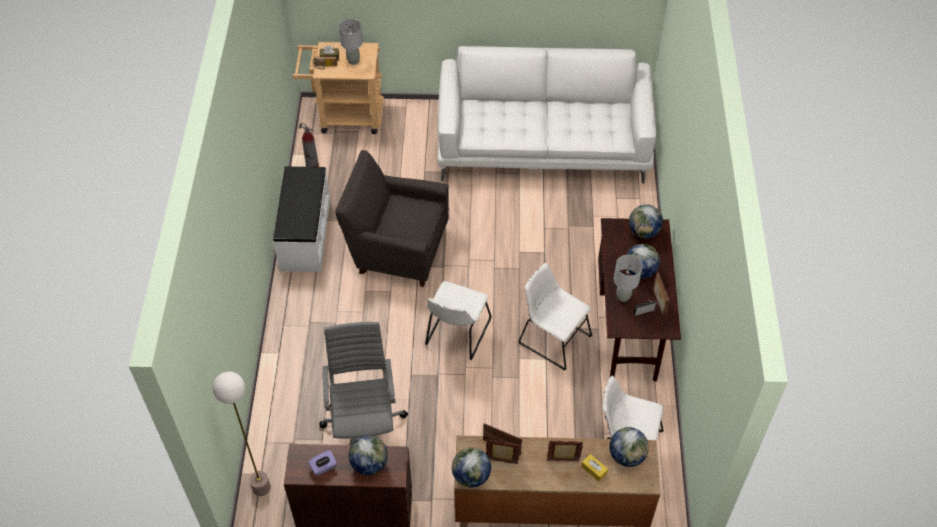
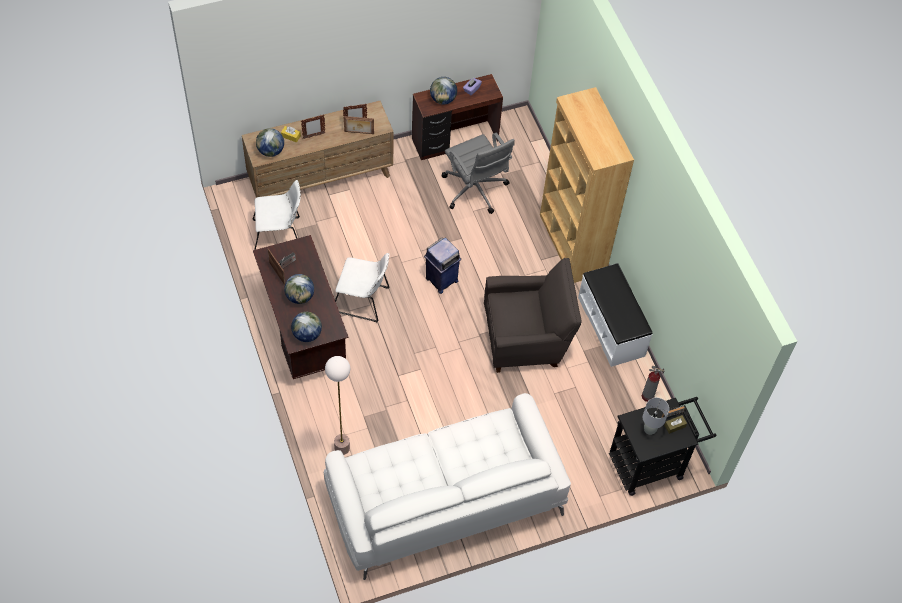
camera: 155 degrees right, 5 degrees up
floor lamp [213,372,271,496] -> floor lamp moved to [325,356,350,455]
beige cart [292,42,384,134] -> black cart [609,397,717,496]
white chair [425,281,492,360] -> blue trash can [424,238,461,294]
globe [452,447,491,487] -> none
grey table lamp [614,255,642,302] -> none
none -> brown bookcase [540,87,634,283]

